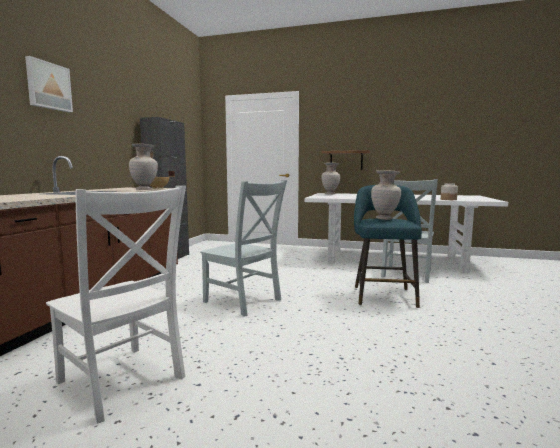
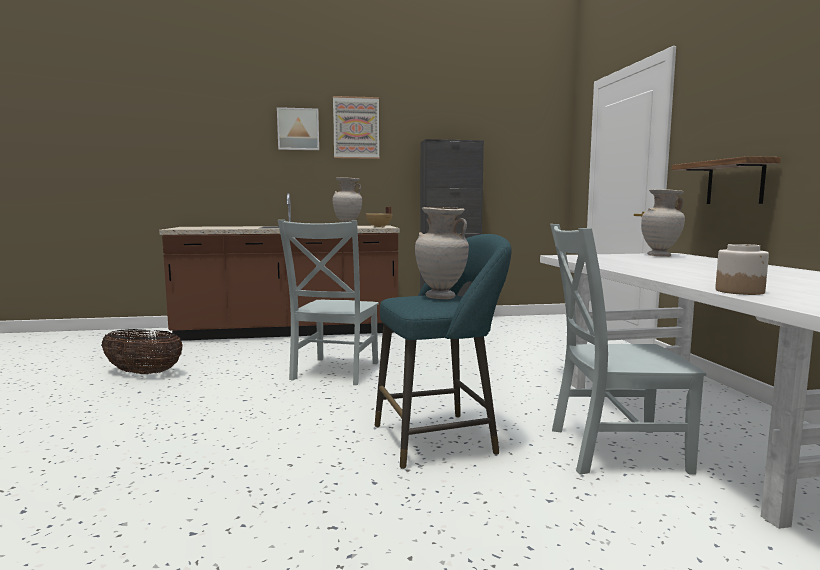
camera: 65 degrees right, 0 degrees up
white chair [46,186,186,424] -> basket [101,329,183,374]
none -> picture [333,96,379,159]

